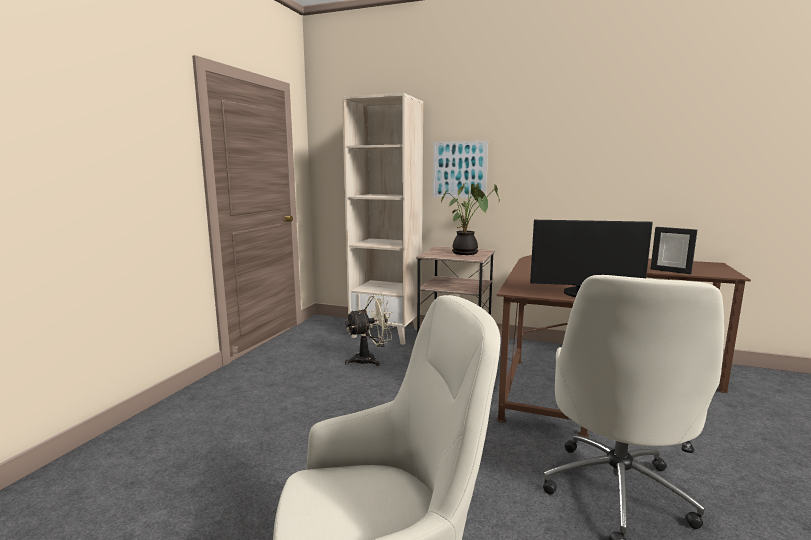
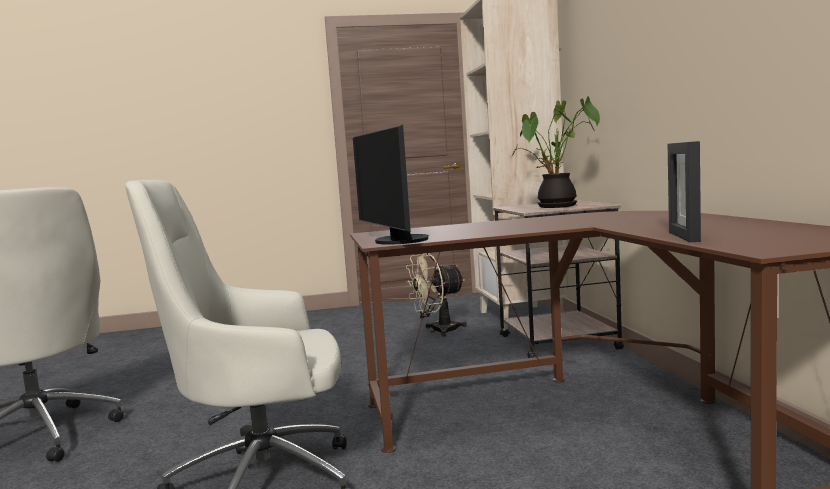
camera: 60 degrees right, 5 degrees down
beige fan [345,295,394,366] -> beige fan turned 120 degrees clockwise [405,253,466,337]
picture [433,141,488,198] -> none

